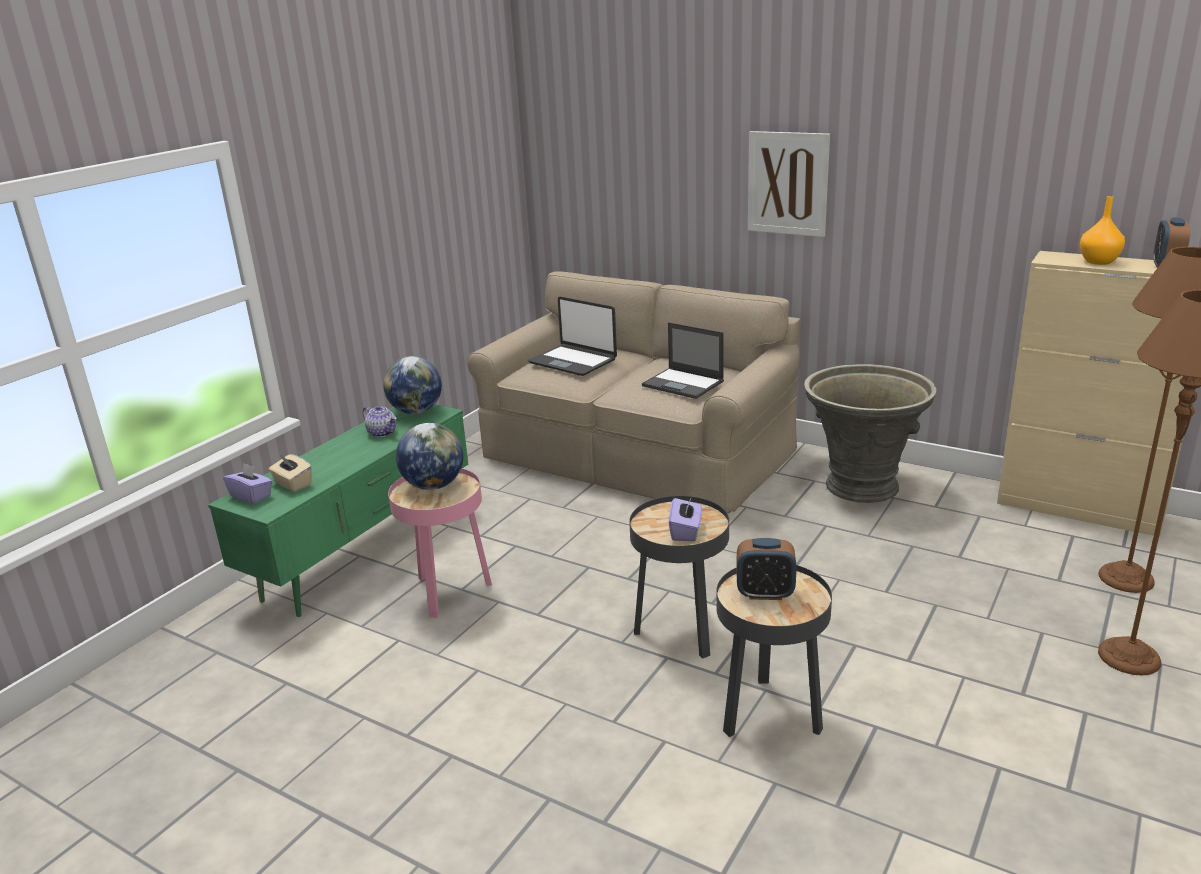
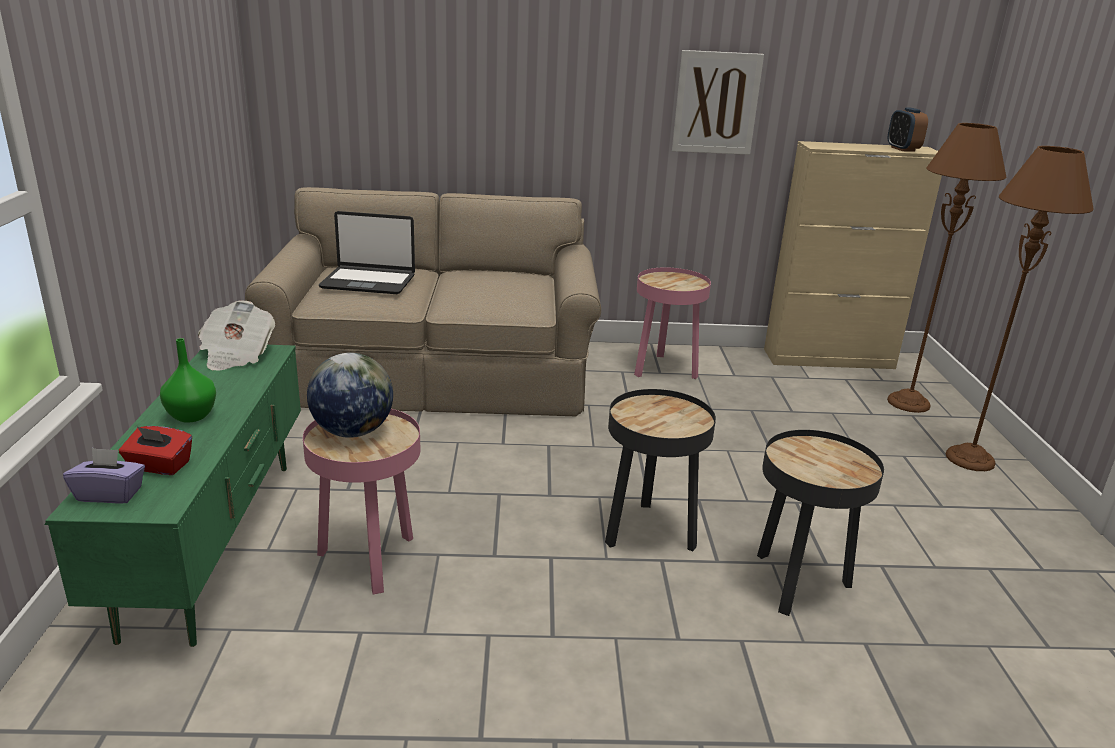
camera: 35 degrees left, 0 degrees up
beige tissue box [268,454,312,492] -> red tissue box [119,426,192,475]
teapot [363,405,396,437] -> none
globe [383,356,442,414] -> newspaper [198,300,275,370]
laptop [642,322,724,399] -> none
purple tissue box [669,498,702,542] -> none
alarm clock [736,538,797,600] -> none
picture [748,131,830,237] -> picture moved to [672,50,764,155]
grey planter [804,364,937,503] -> pink side table [634,268,711,379]
orange vase [1080,196,1125,265] -> none
none -> green vase [160,338,216,423]

